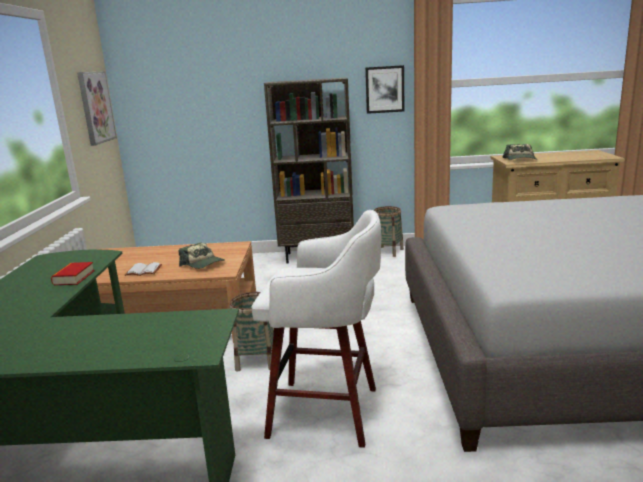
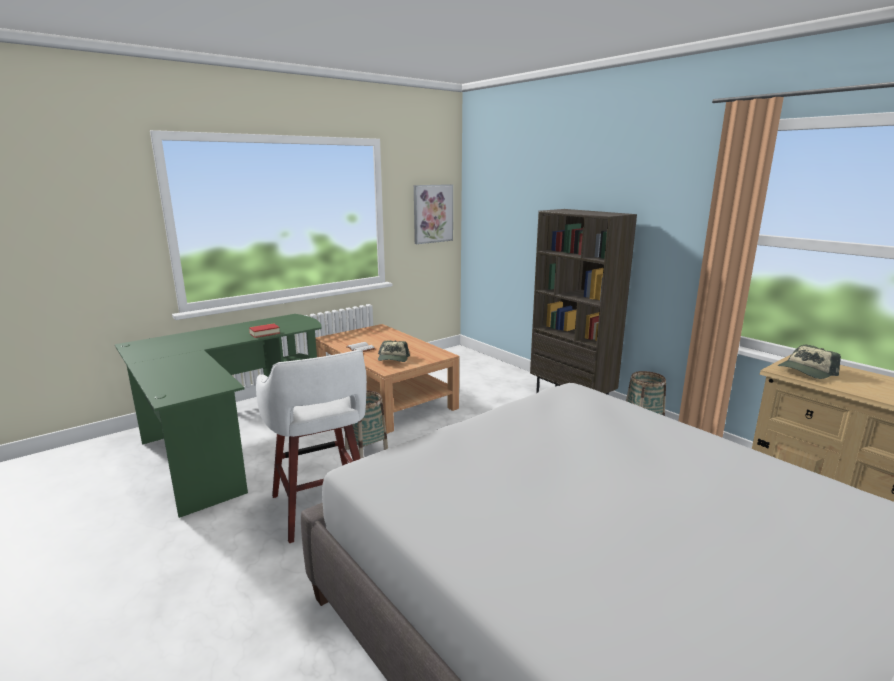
camera: 50 degrees right, 0 degrees up
picture [365,65,405,114] -> none

